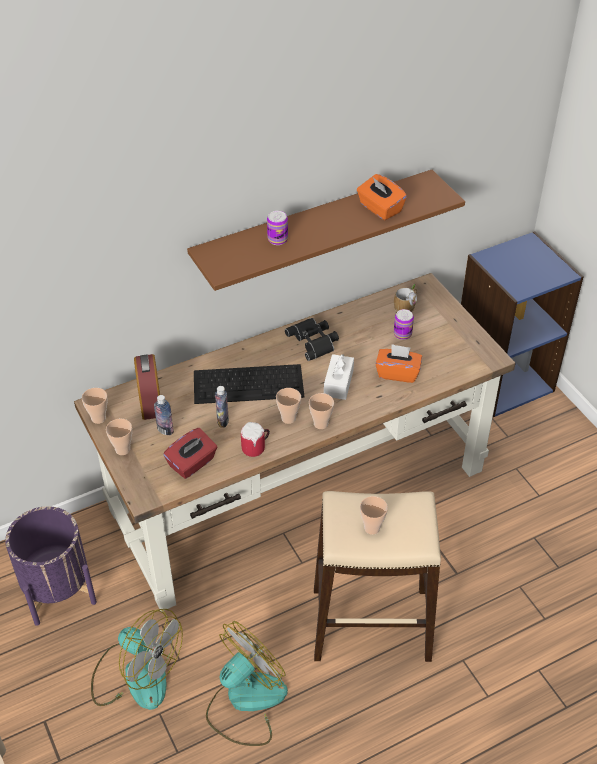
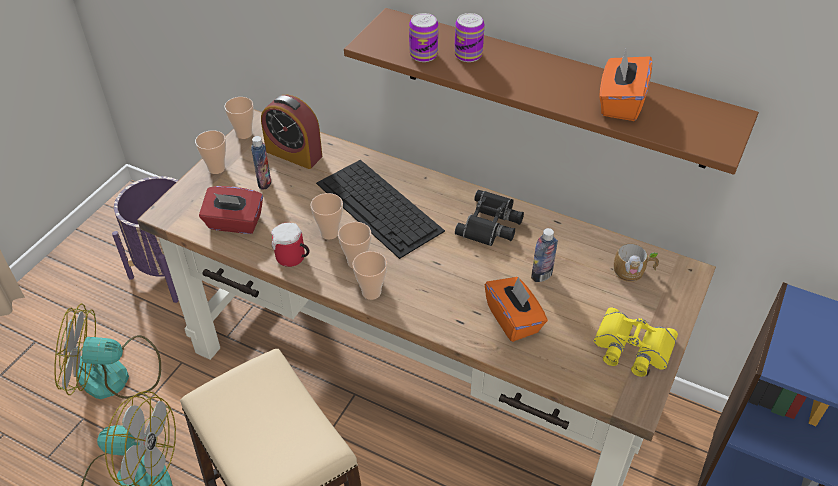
camera: 55 degrees right, 0 degrees up
fan [91,609,183,710] -> fan turned 90 degrees clockwise [54,303,161,399]
alarm clock [134,354,160,420] -> alarm clock turned 75 degrees clockwise [261,95,322,169]
bottle [215,386,229,428] -> bottle moved to [531,228,558,282]
white tissue box [324,354,354,400] -> none
cup [360,496,388,535] -> cup moved to [311,193,343,239]
can [394,309,414,340] -> can moved to [409,13,438,62]
none -> yellow binoculars [594,308,678,377]

